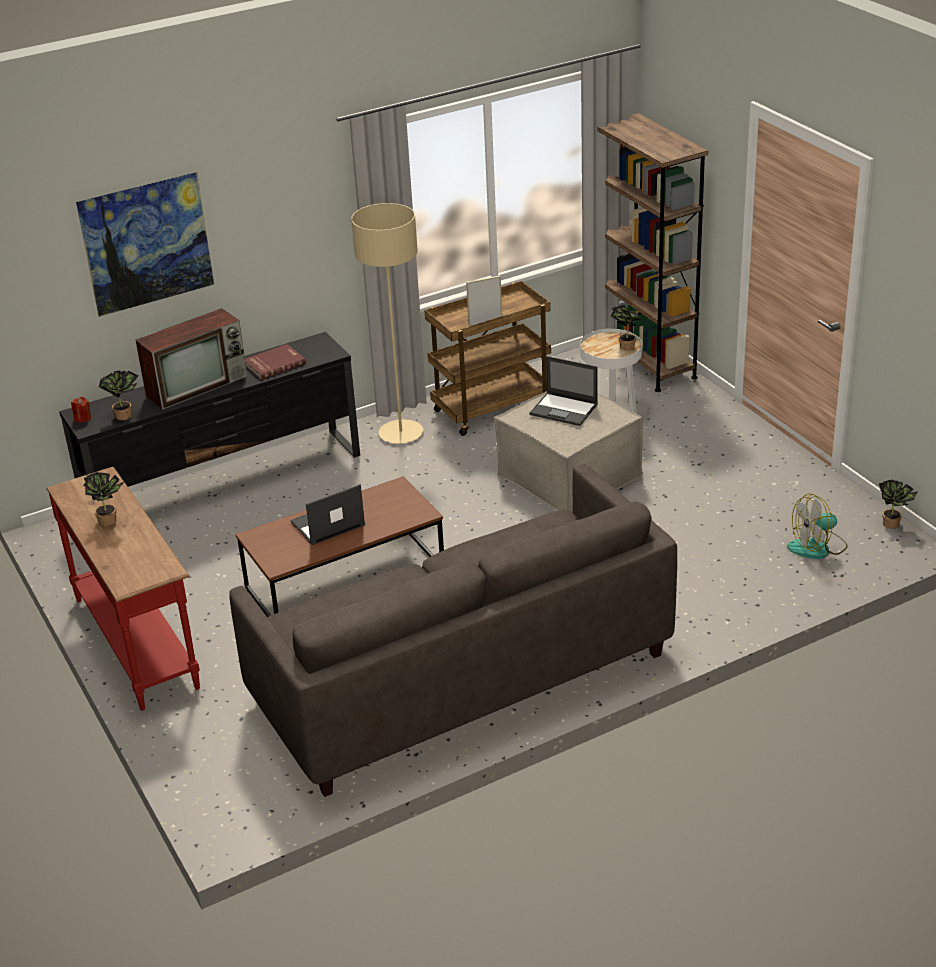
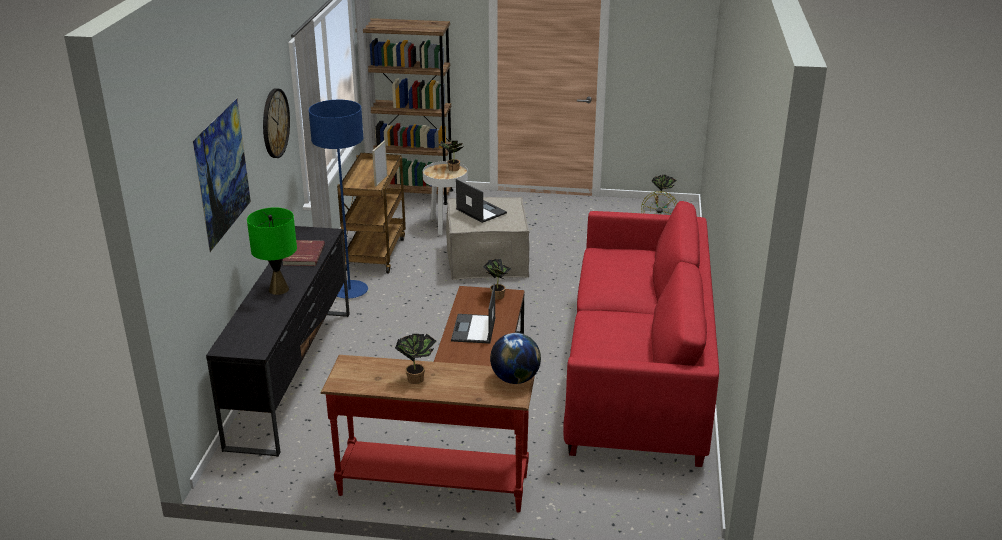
camera: 55 degrees left, 5 degrees down
red candle [71,397,91,423] -> none
potted plant [99,370,139,420] -> potted plant moved to [483,259,511,300]
television [136,308,247,410] -> green table lamp [247,207,297,295]
grey sofa [229,464,677,797] -> red sofa [563,201,719,467]
beige floor lamp [351,203,423,444] -> blue floor lamp [309,100,368,299]
laptop [530,356,598,426] -> laptop turned 105 degrees counterclockwise [456,179,507,223]
none -> wall clock [263,88,290,158]
none -> globe [490,333,541,384]

